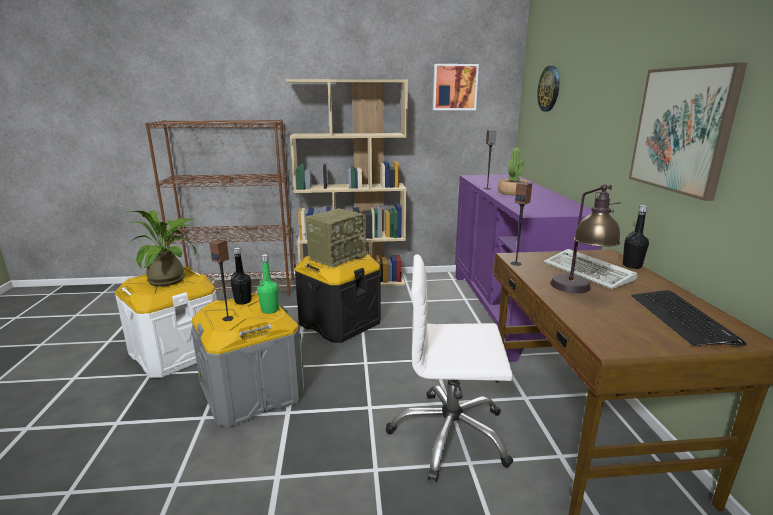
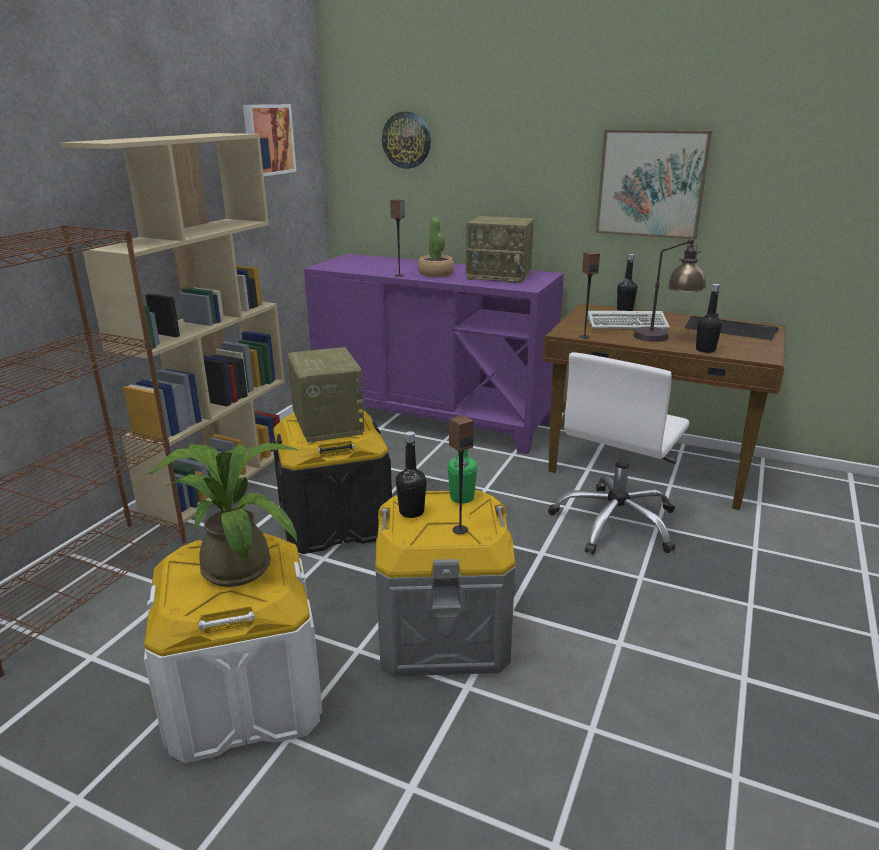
camera: 60 degrees left, 5 degrees up
none -> radio [466,216,534,283]
none -> black bottle [696,284,722,353]

